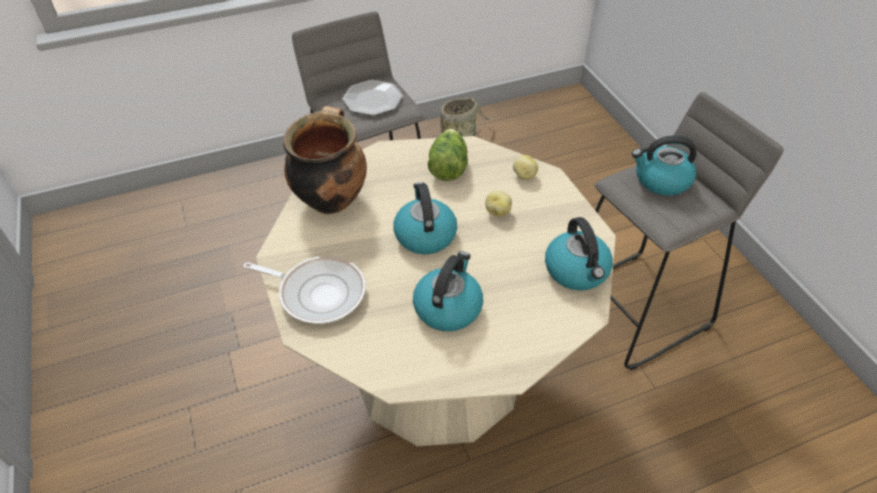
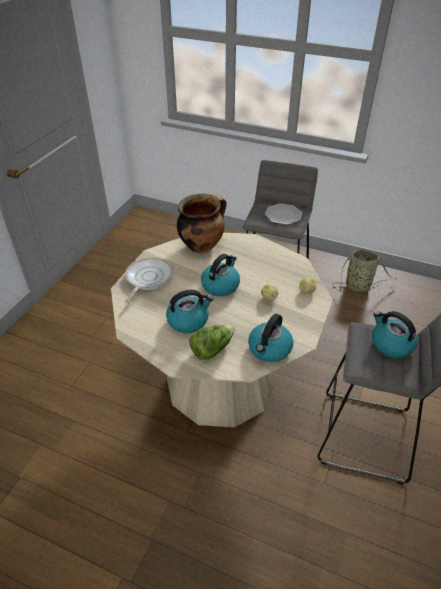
camera: 45 degrees right, 5 degrees down
frying pan [243,256,366,324] -> frying pan turned 135 degrees counterclockwise [125,257,173,303]
lettuce [428,129,468,181] -> lettuce moved to [189,325,235,360]

